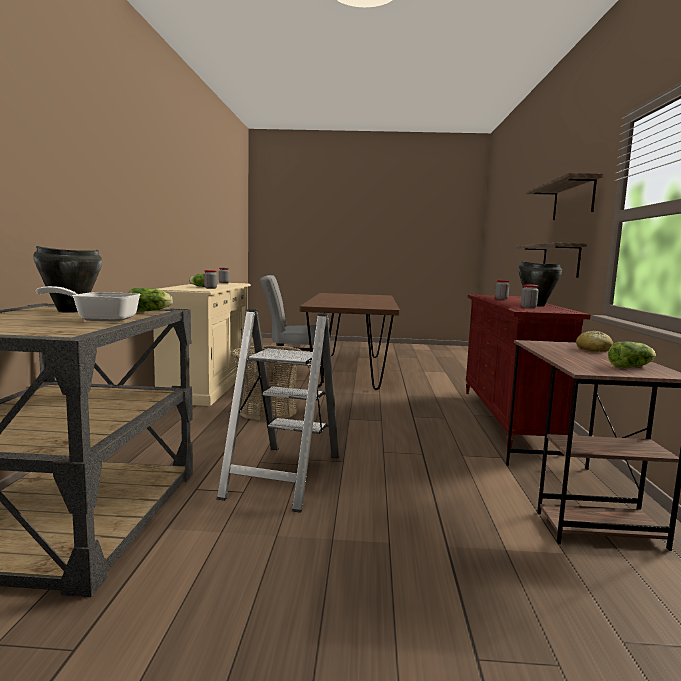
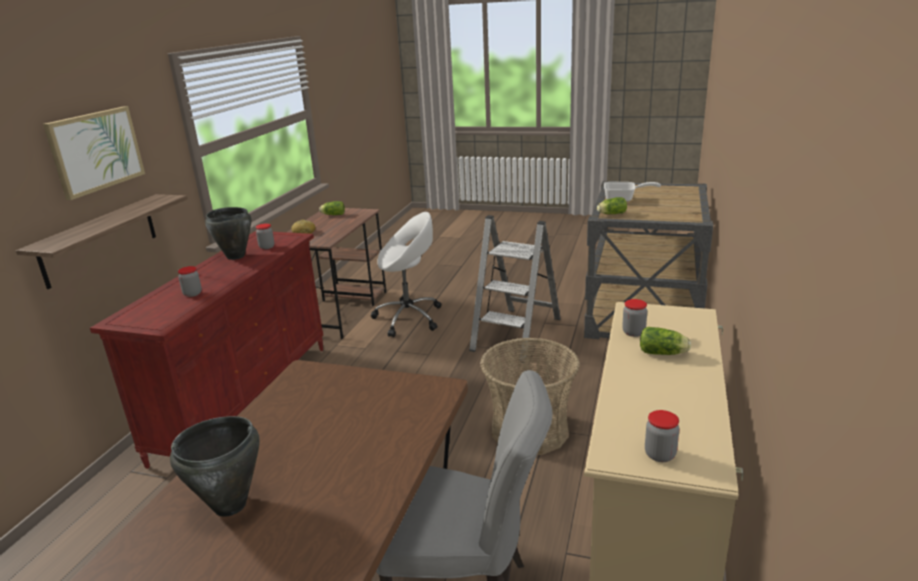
camera: 165 degrees left, 15 degrees up
black cooking pot [33,246,102,313] -> black cooking pot moved to [170,416,260,517]
shelf [526,173,603,220] -> picture [43,106,145,200]
none -> white office chair [371,212,442,337]

